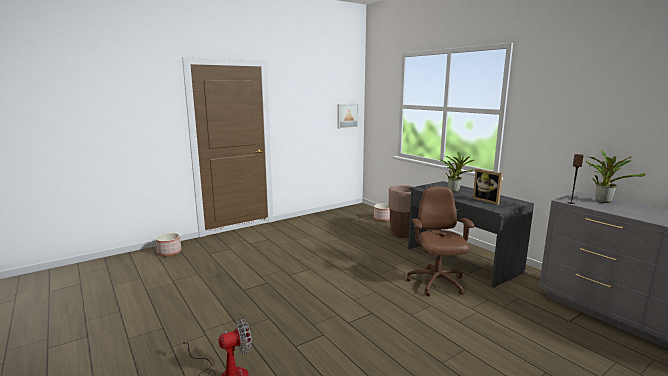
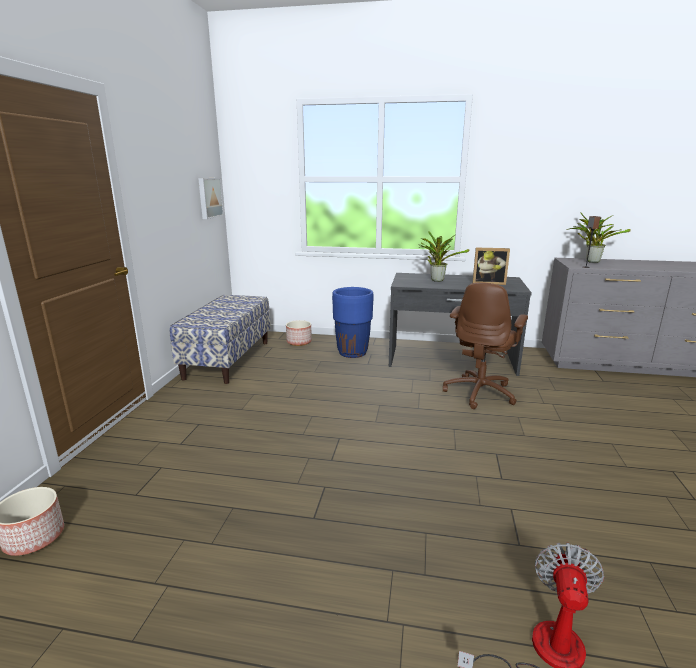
camera: 45 degrees left, 5 degrees up
brown planter [389,185,414,238] -> blue planter [332,287,373,358]
brown office chair [407,186,474,297] -> brown office chair turned 105 degrees counterclockwise [443,282,528,409]
none -> bench [170,295,271,384]

